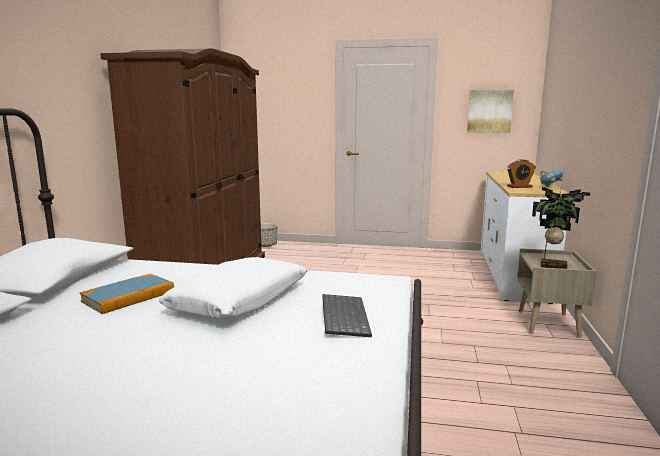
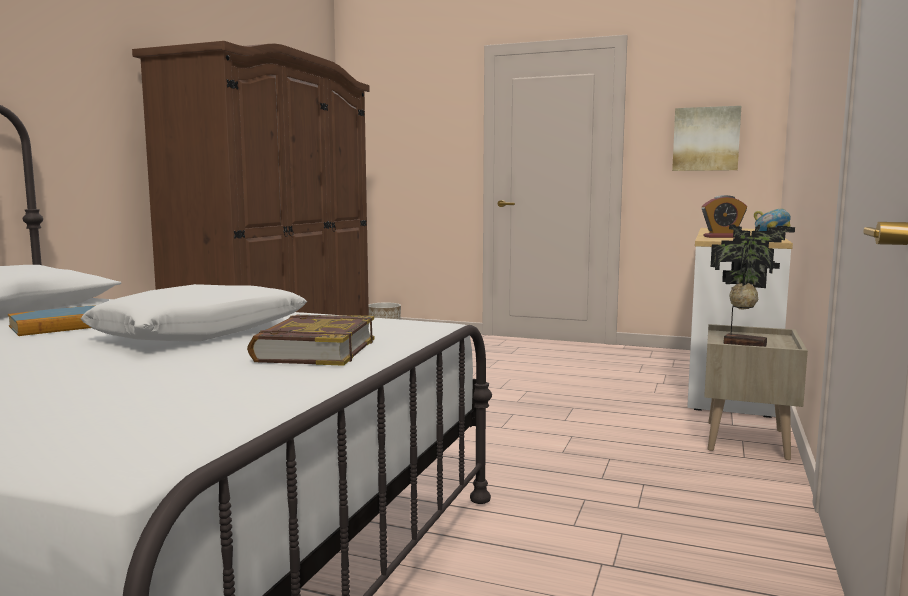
camera: 10 degrees right, 5 degrees down
keyboard [322,294,372,337] -> book [247,315,375,366]

